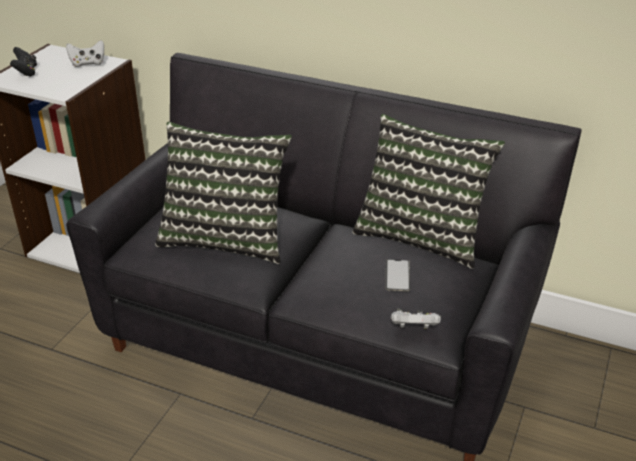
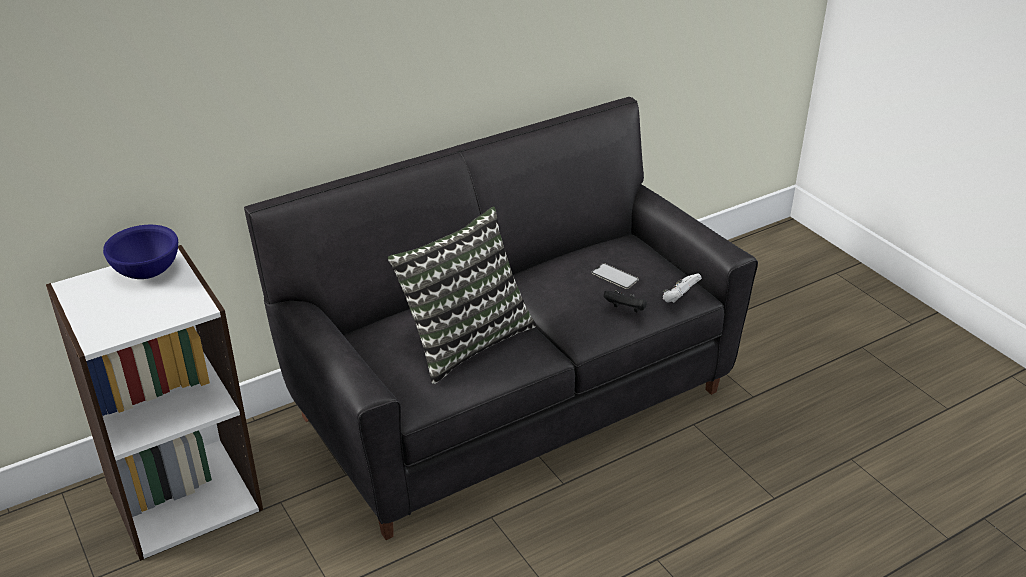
camera: 55 degrees left, 0 degrees up
black game controller [10,47,37,76] -> black game controller moved to [604,290,647,312]
white game controller [66,40,104,67] -> blue bowl [103,225,178,279]
pillow [352,114,505,269] -> none

